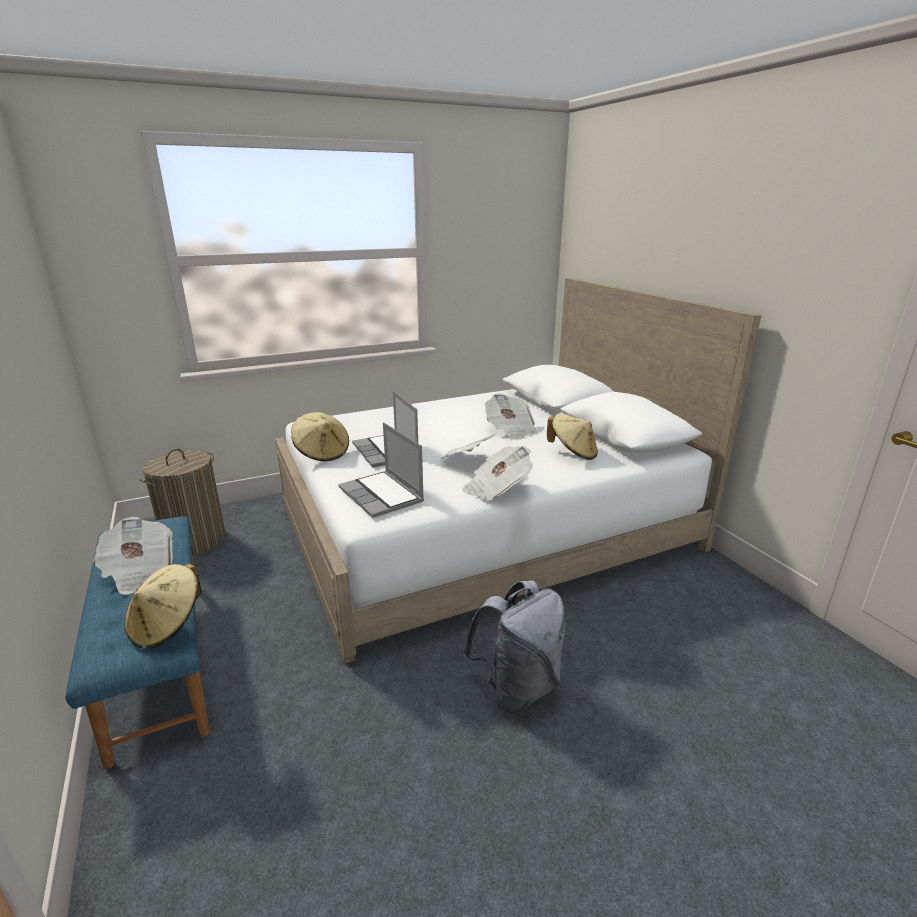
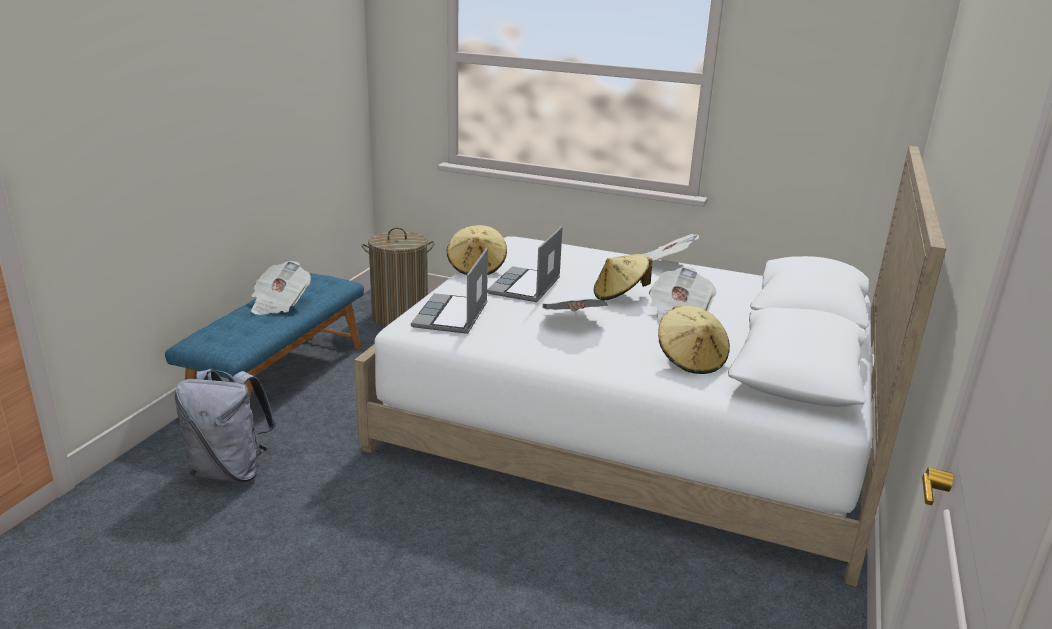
camera: 45 degrees right, 0 degrees up
beige hat [125,563,202,649] -> beige hat moved to [594,254,652,301]
newspaper [462,446,533,500] -> newspaper moved to [641,234,699,261]
grey backpack [463,580,565,713] -> grey backpack moved to [175,369,276,482]

